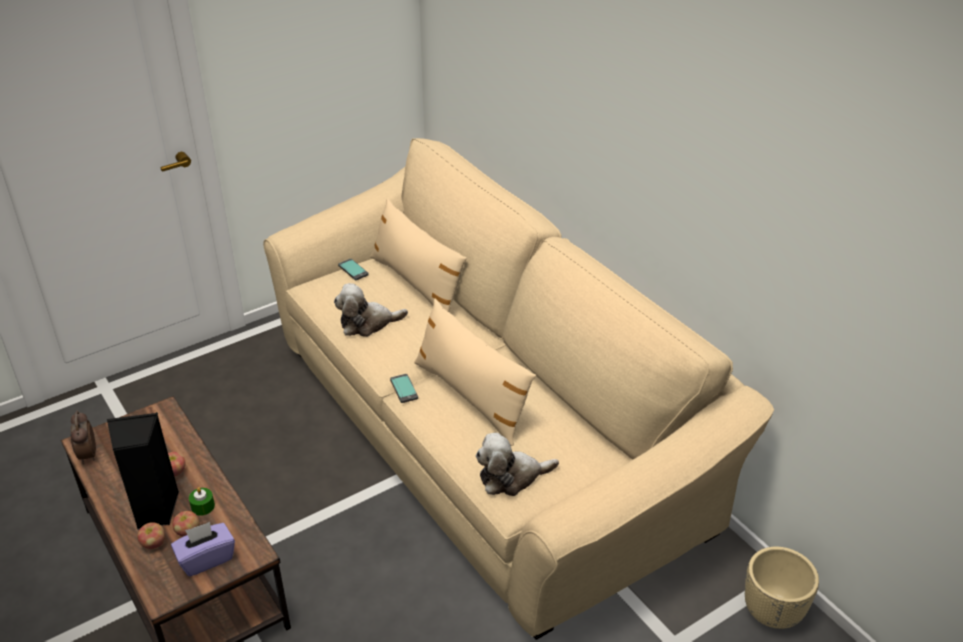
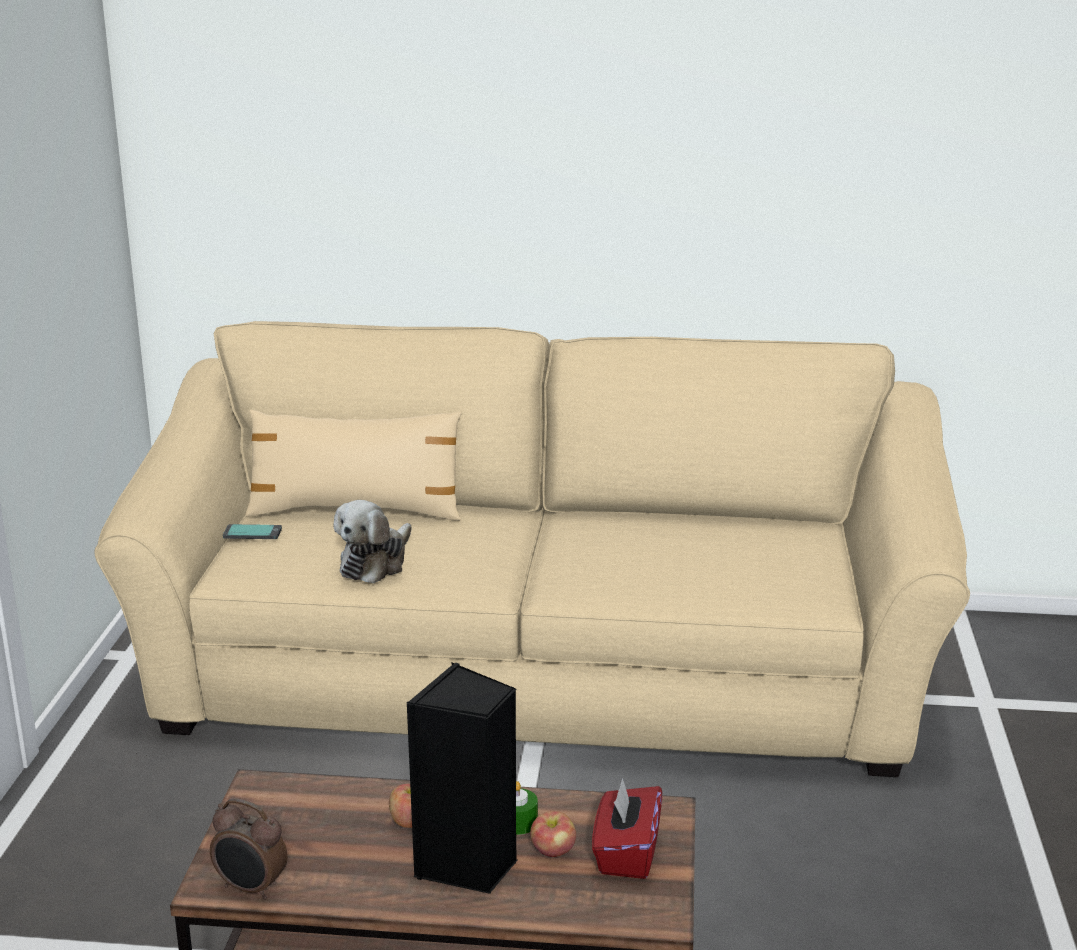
camera: 50 degrees left, 15 degrees down
apple [137,522,165,549] -> none
purple tissue box [171,522,235,576] -> red tissue box [592,778,662,879]
phone [390,374,418,403] -> none
beige pillow [414,299,536,446] -> none
plush toy [475,433,559,496] -> none
beige planter [745,546,819,629] -> none

